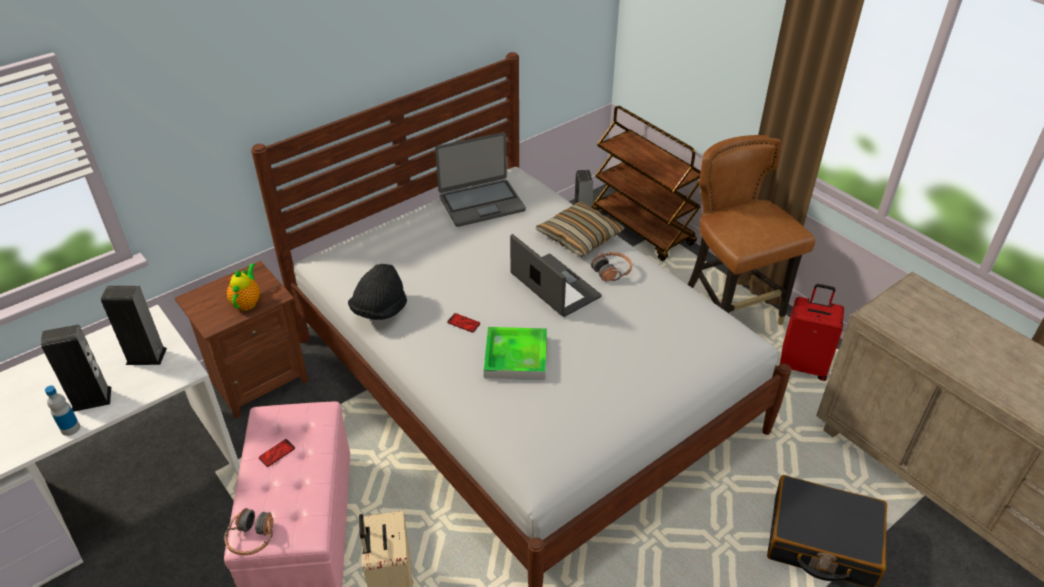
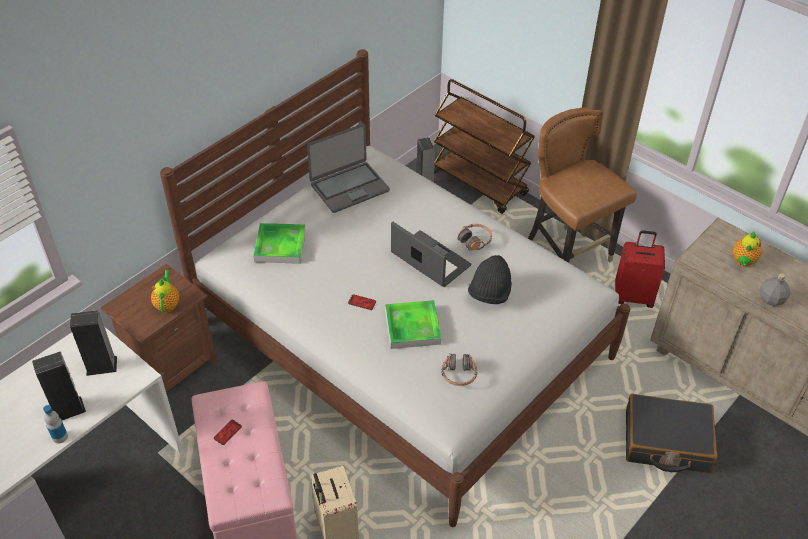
camera: 10 degrees left, 5 degrees up
headphones [224,508,273,556] -> headphones moved to [442,354,477,386]
black hat [348,264,407,320] -> black hat moved to [468,255,512,304]
pillow [535,201,624,257] -> none
none -> tray [253,223,306,264]
none -> teapot [733,231,762,267]
none -> grey bottle [759,273,791,306]

